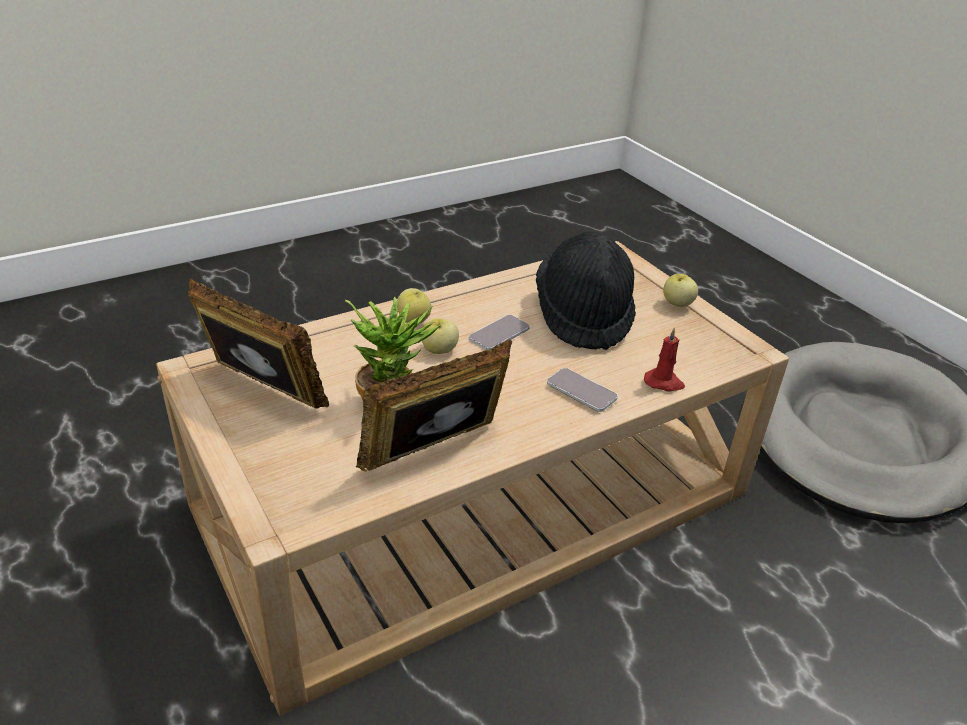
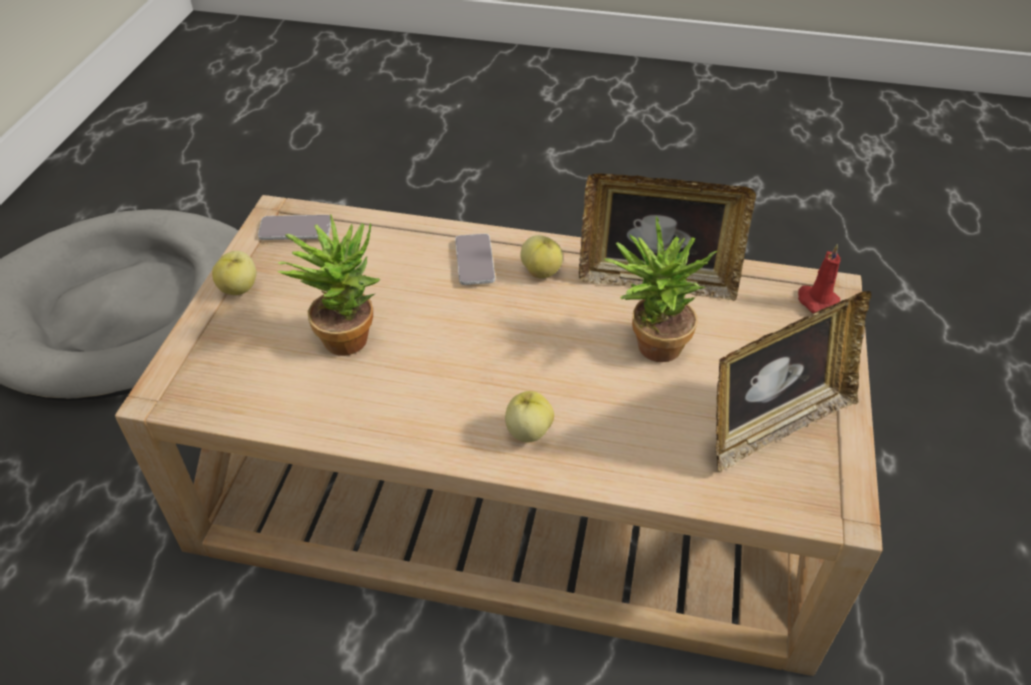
camera: 135 degrees left, 10 degrees up
picture frame [188,278,329,409] -> picture frame turned 105 degrees counterclockwise [716,291,871,472]
apple [422,318,459,354] -> apple moved to [520,235,563,279]
phone [469,315,530,350] -> phone moved to [258,215,331,240]
black hat [536,231,636,350] -> potted plant [278,214,380,356]
red candle [644,327,685,392] -> red candle moved to [798,244,841,313]

